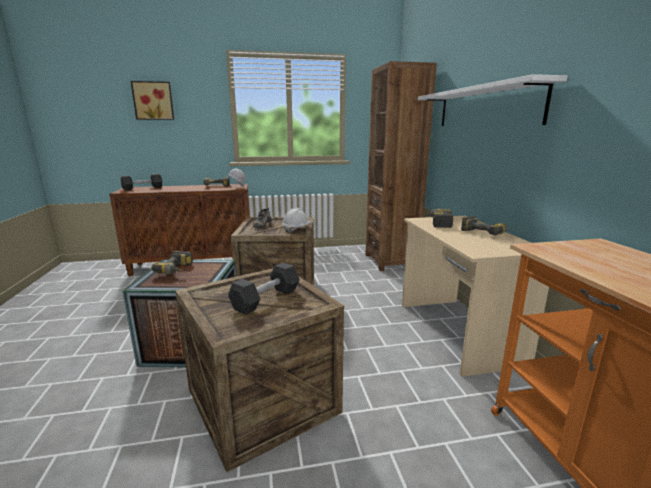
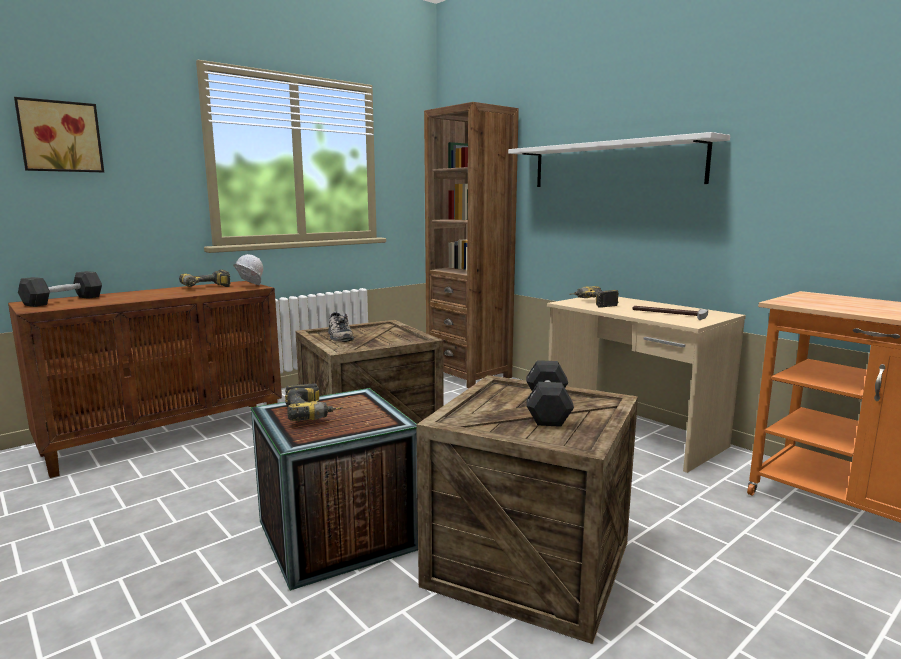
camera: 30 degrees left, 5 degrees down
white hard hat [282,208,310,233] -> none
power drill [461,216,508,235] -> none
none -> hammer [633,306,708,320]

